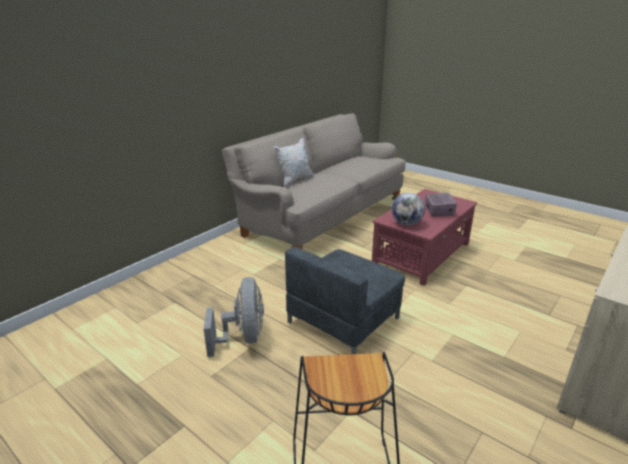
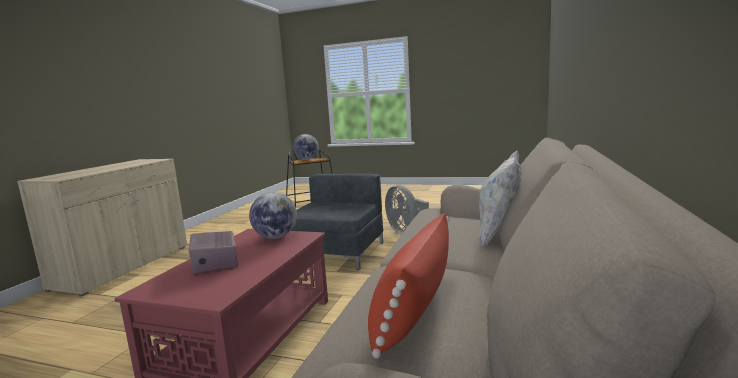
camera: 160 degrees right, 15 degrees down
none -> globe [293,134,319,160]
none -> red pillow [368,213,449,359]

